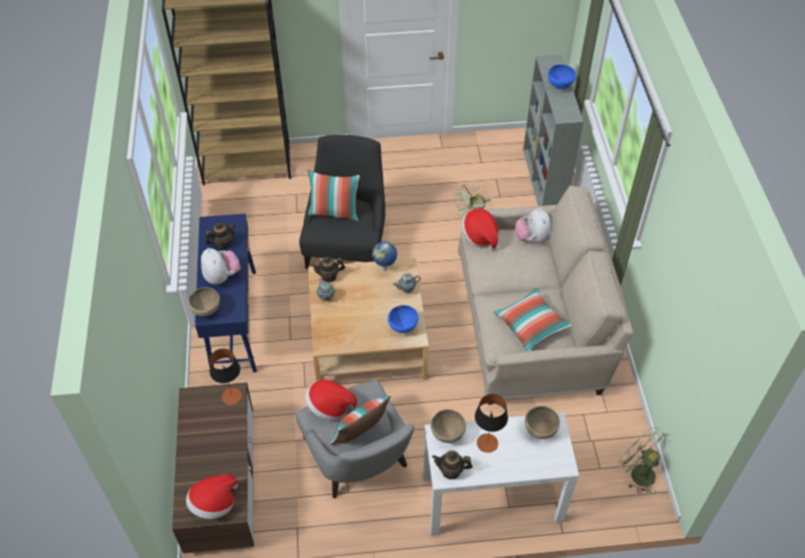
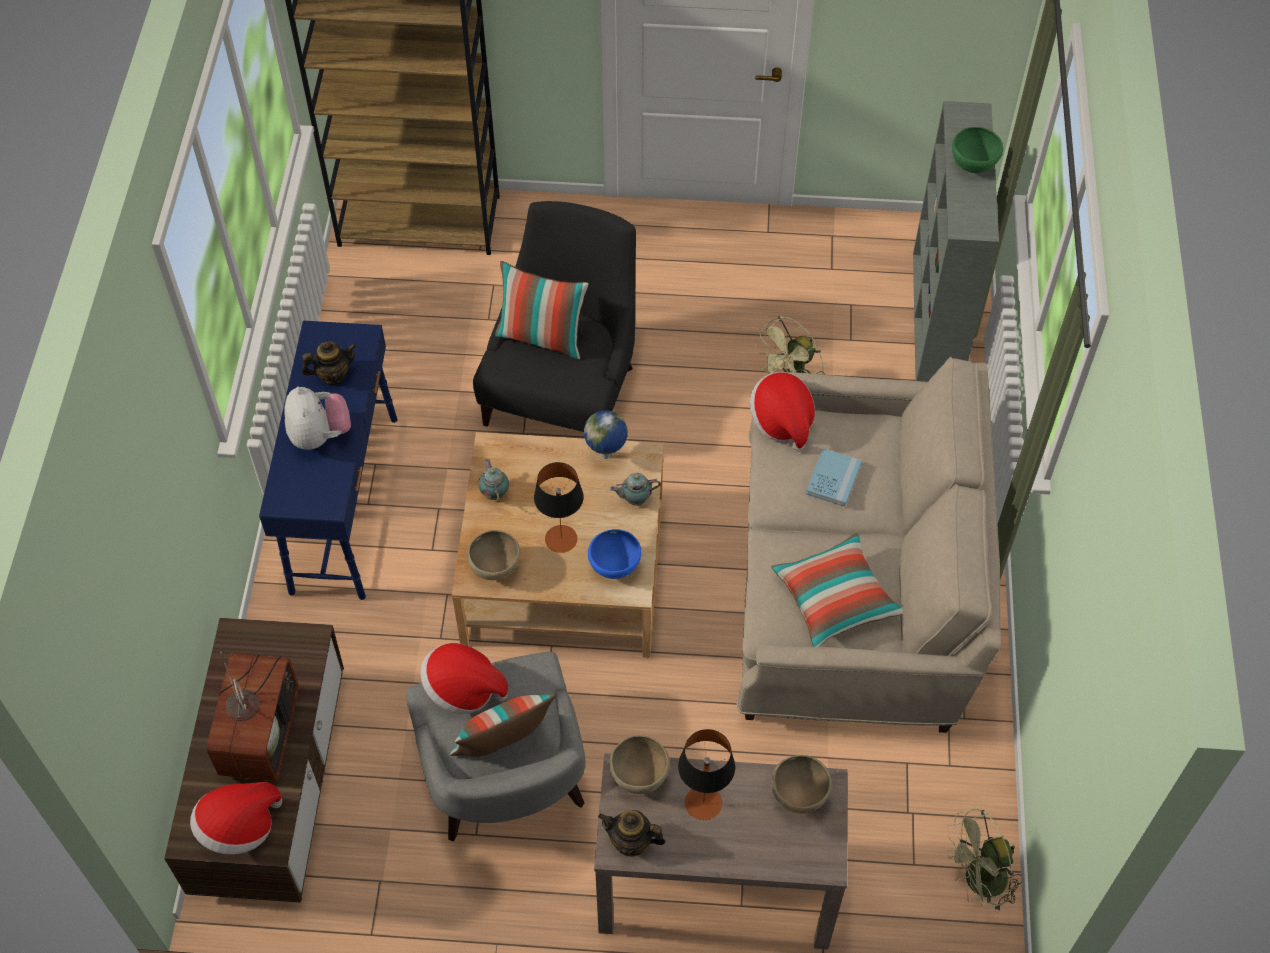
camera: 10 degrees right, 5 degrees up
brown bowl [188,287,220,316] -> brown bowl moved to [467,530,520,580]
table lamp [209,349,242,405] -> table lamp moved to [534,462,584,553]
teapot [311,257,345,283] -> none
white console table [423,412,579,536] -> brown console table [594,753,848,949]
plush toy [515,208,551,243] -> none
blue bowl [548,64,576,89] -> green bowl [952,127,1003,173]
green fan [618,427,665,493] -> green fan turned 75 degrees counterclockwise [946,808,1021,911]
none -> television [207,651,299,781]
none -> blue book [806,448,862,507]

